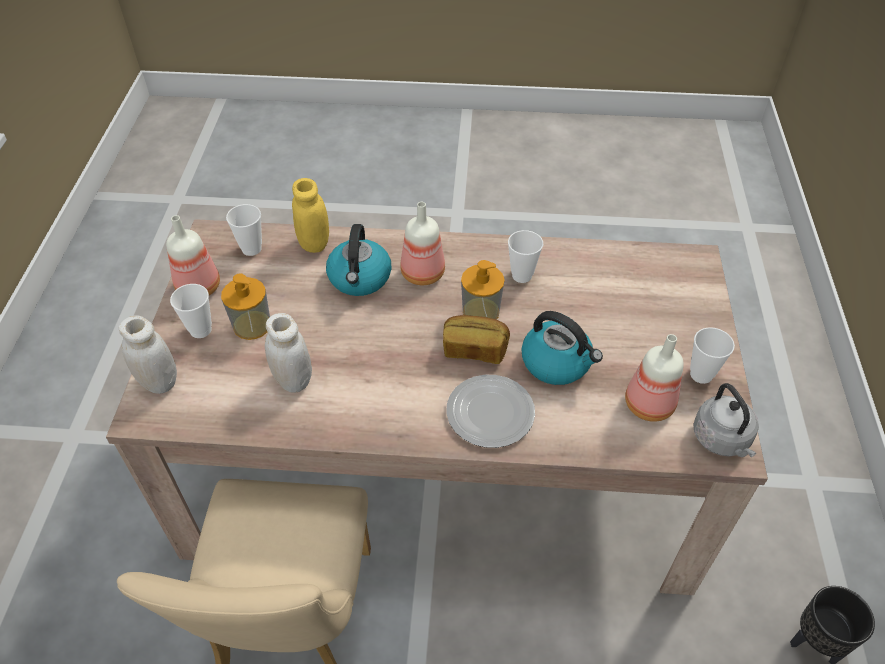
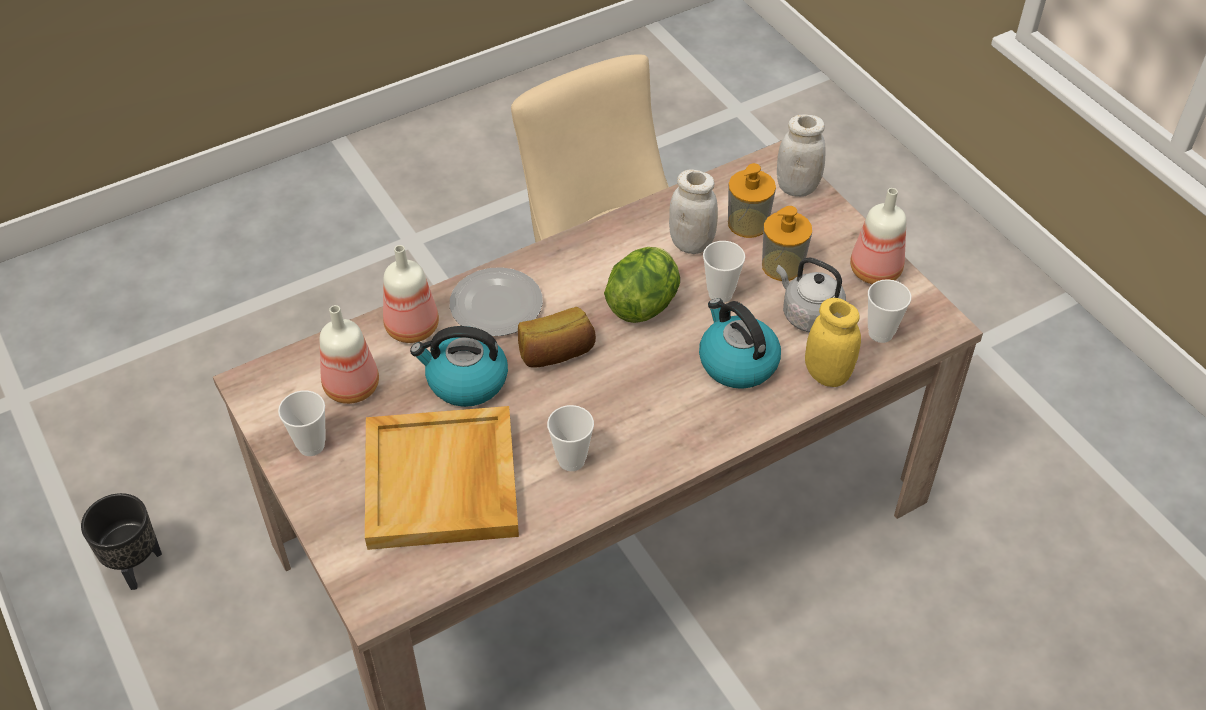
camera: 145 degrees right, 0 degrees up
cup [170,284,212,338] -> cup moved to [703,241,745,303]
bottle [400,202,445,285] -> bottle moved to [383,245,439,343]
soap dispenser [461,260,505,320] -> soap dispenser moved to [728,163,776,238]
grey kettle [693,383,759,457] -> grey kettle moved to [776,257,846,332]
none -> beige tray [365,406,519,550]
none -> lettuce [604,247,680,323]

